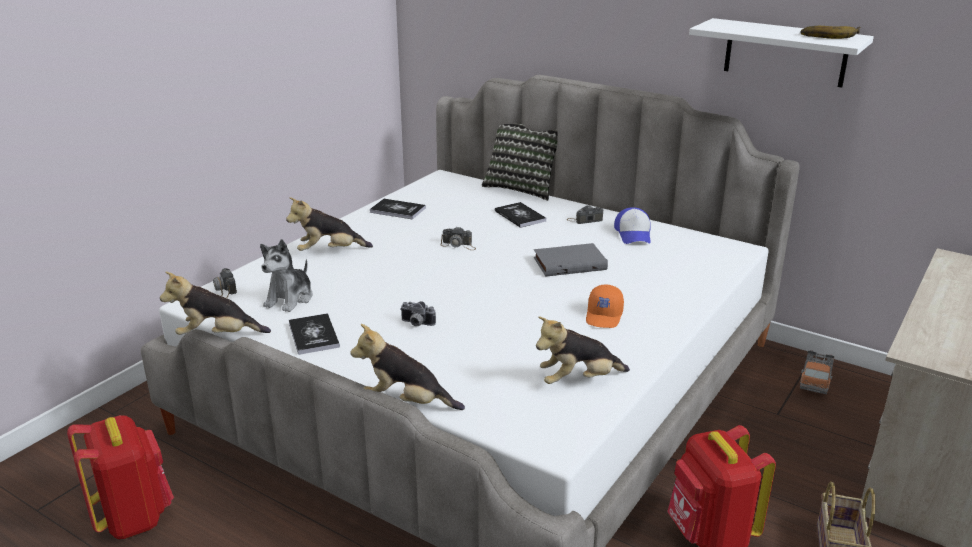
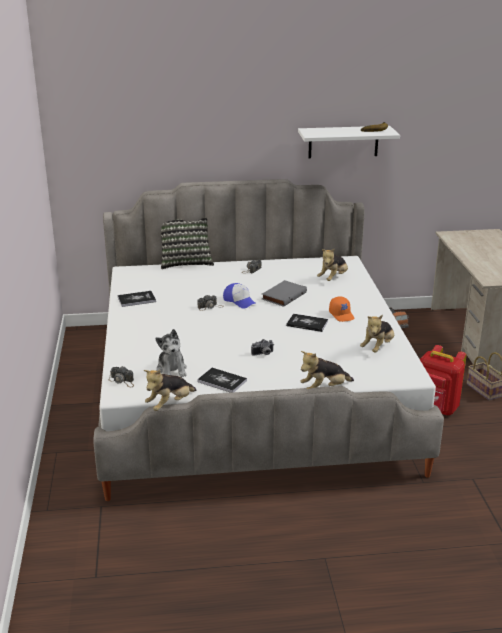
camera: 40 degrees left, 0 degrees up
red backpack [67,415,174,539] -> none
plush toy [286,197,373,251] -> plush toy moved to [317,248,348,281]
book [495,202,546,228] -> book moved to [286,314,328,332]
cap [614,207,651,244] -> cap moved to [223,283,257,309]

